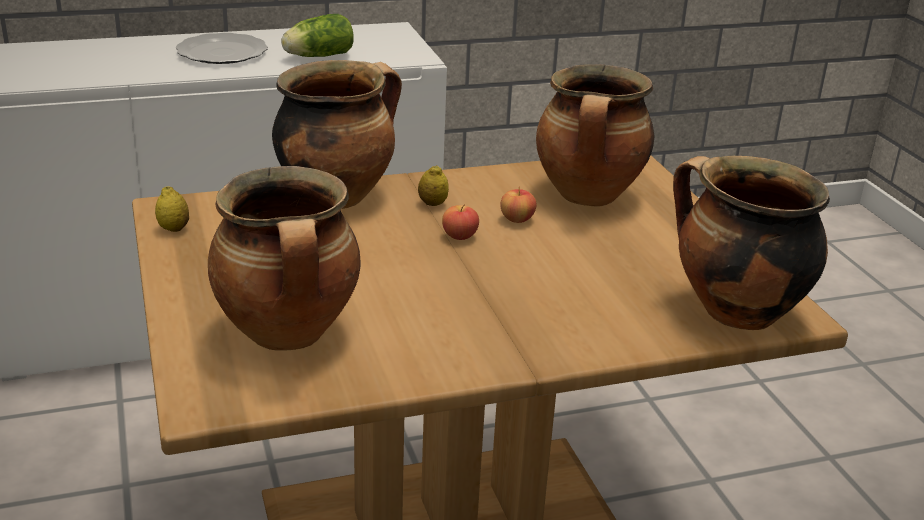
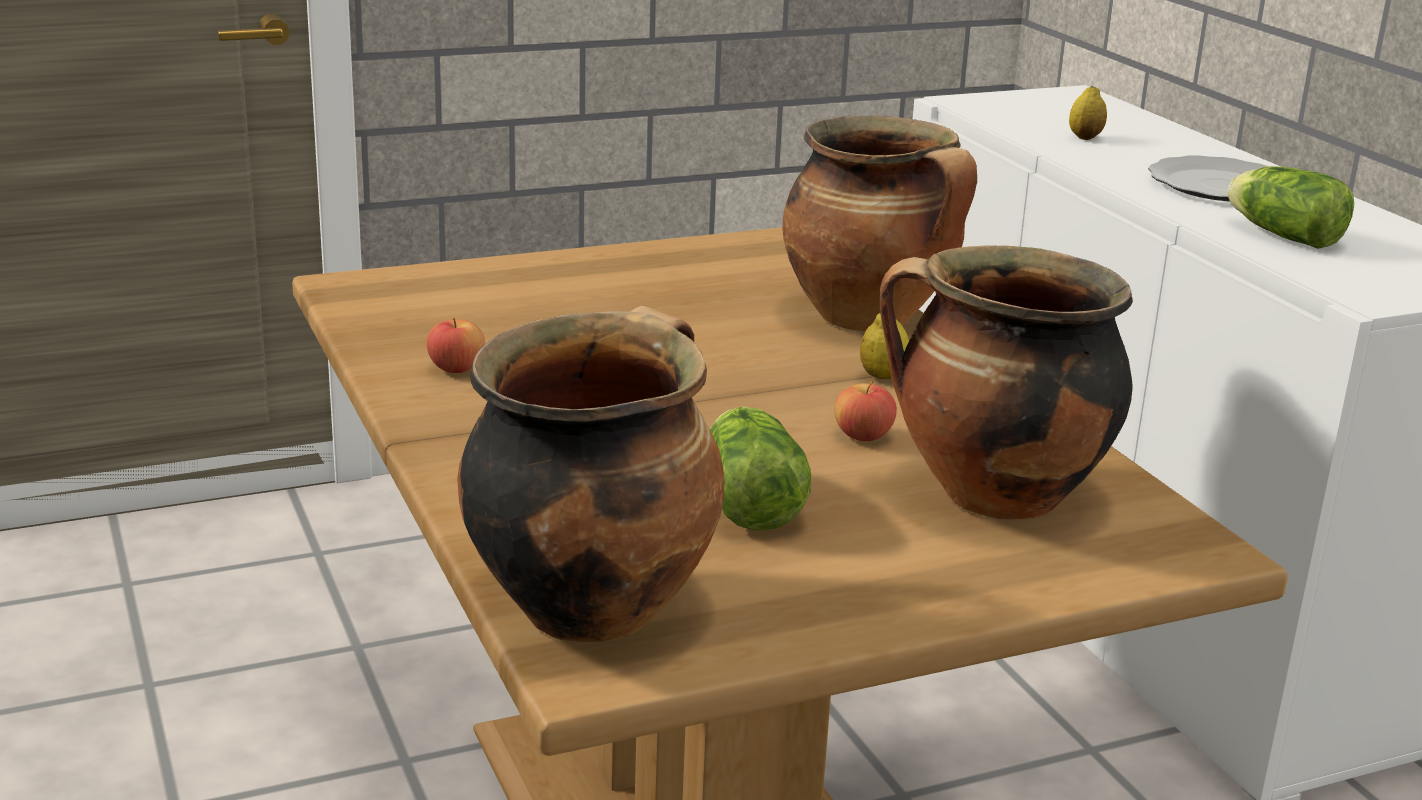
camera: 85 degrees right, 5 degrees down
lemon [155,187,189,232] -> lemon moved to [1069,86,1107,140]
cooking pot [208,166,361,351] -> none
apple [442,204,479,240] -> apple moved to [427,317,485,373]
none -> lettuce [710,407,811,531]

